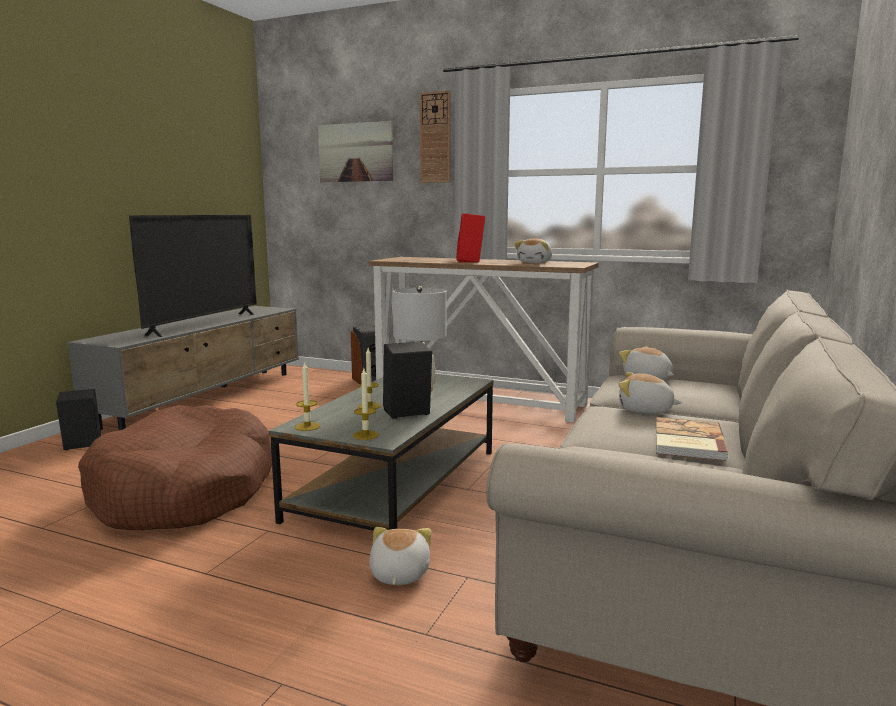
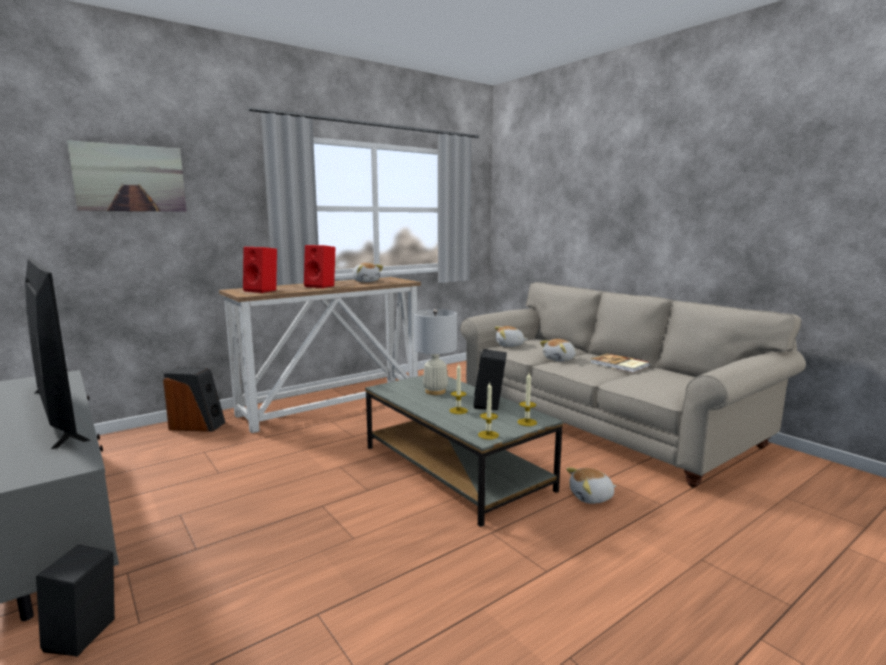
camera: 60 degrees left, 0 degrees up
brown dog bed [78,405,272,530] -> none
plush toy [369,527,431,585] -> plush toy turned 45 degrees counterclockwise [566,467,616,504]
wall clock [420,90,451,183] -> none
none -> red speaker [243,247,277,293]

